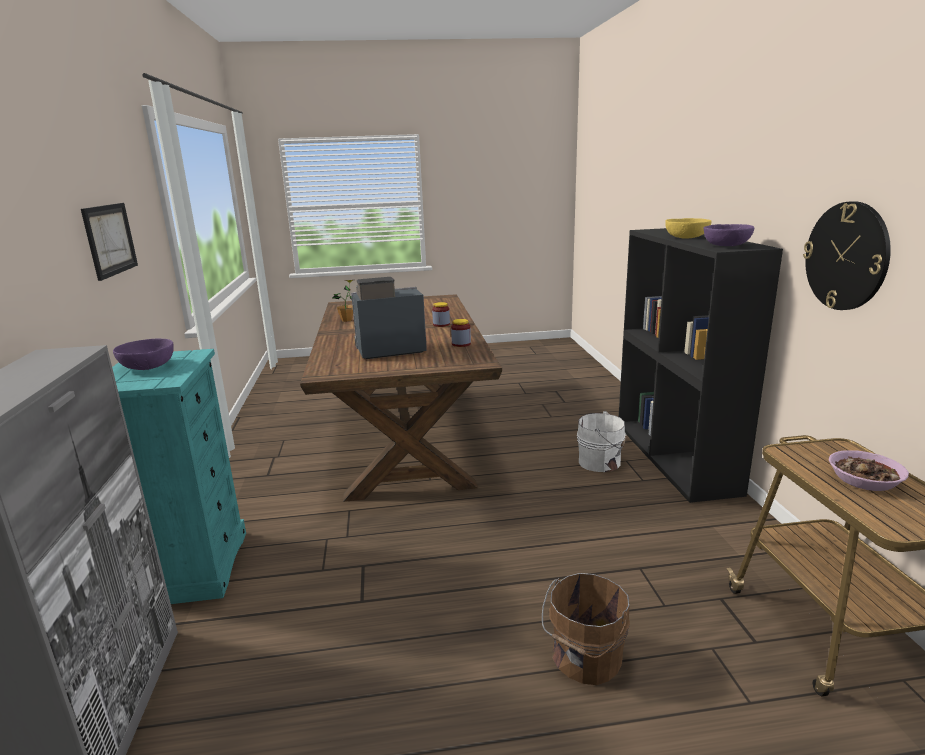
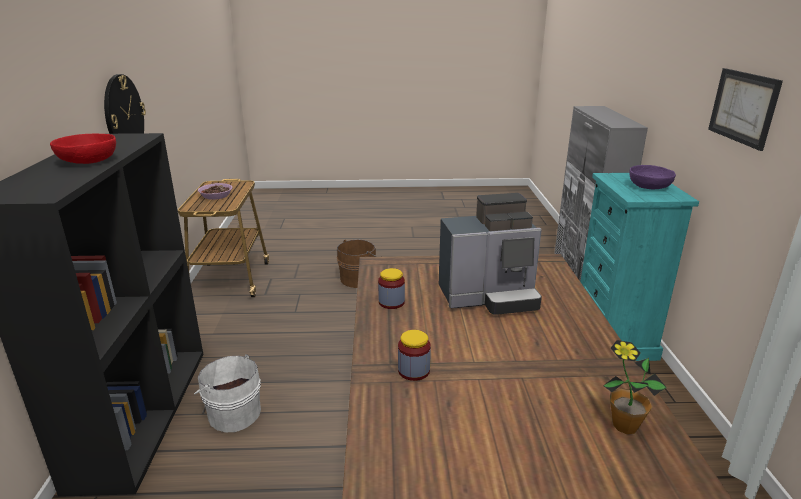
camera: 175 degrees left, 5 degrees up
yellow bowl [665,218,712,239] -> red bowl [50,133,116,164]
purple bowl [704,224,754,246] -> none

